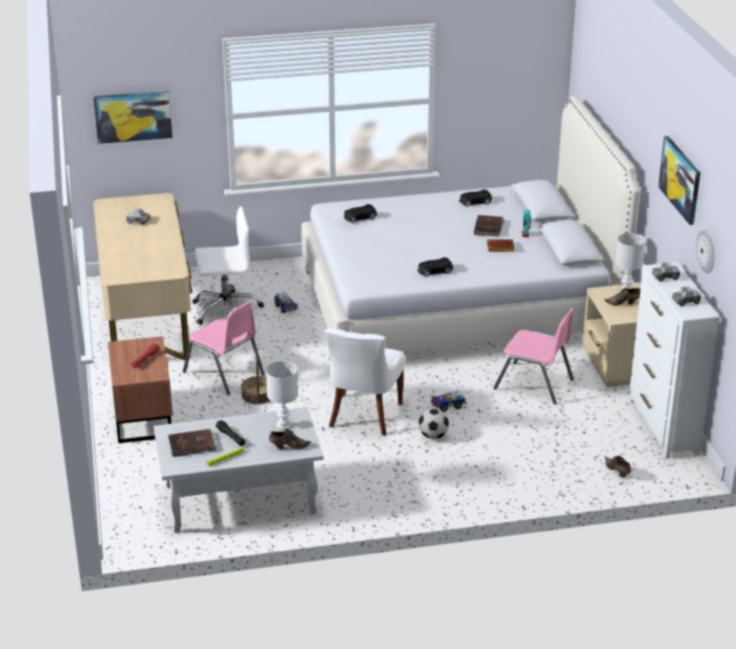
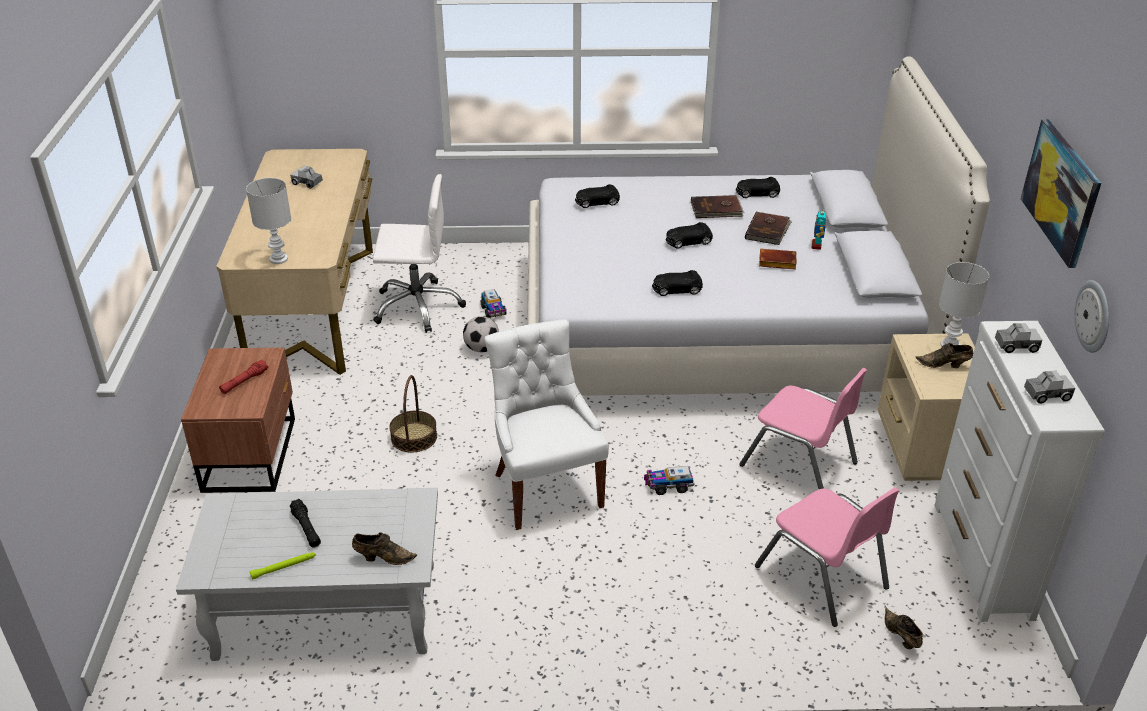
camera: 10 degrees right, 5 degrees up
picture [93,91,172,144] -> none
brown book [168,429,217,457] -> brown book moved to [691,195,744,218]
pink chair [183,302,265,395] -> pink chair moved to [755,487,899,627]
white table lamp [266,361,298,430] -> white table lamp moved to [246,178,291,264]
white chair [324,328,405,436] -> white chair turned 135 degrees clockwise [484,319,609,530]
football [419,409,449,439] -> football moved to [463,316,499,352]
none -> black toy car [666,222,713,249]

